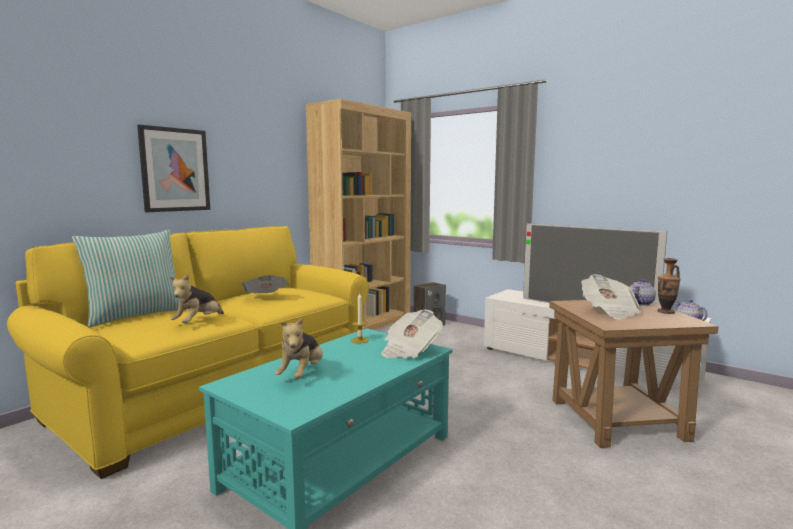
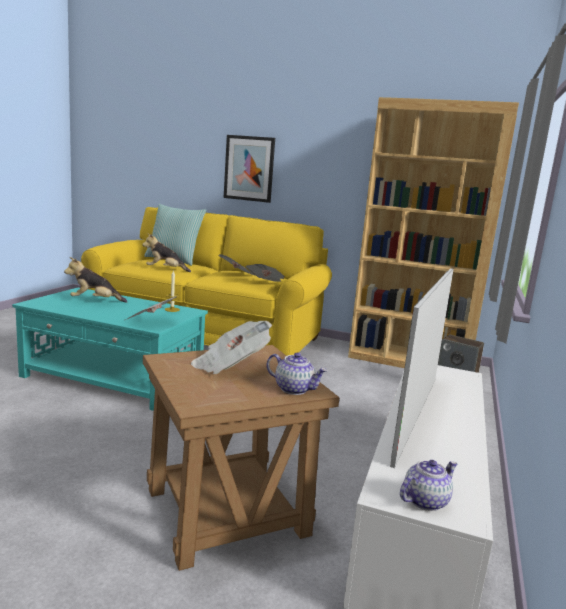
camera: 70 degrees right, 5 degrees up
vase [658,258,680,314] -> none
none -> newspaper [246,264,285,282]

